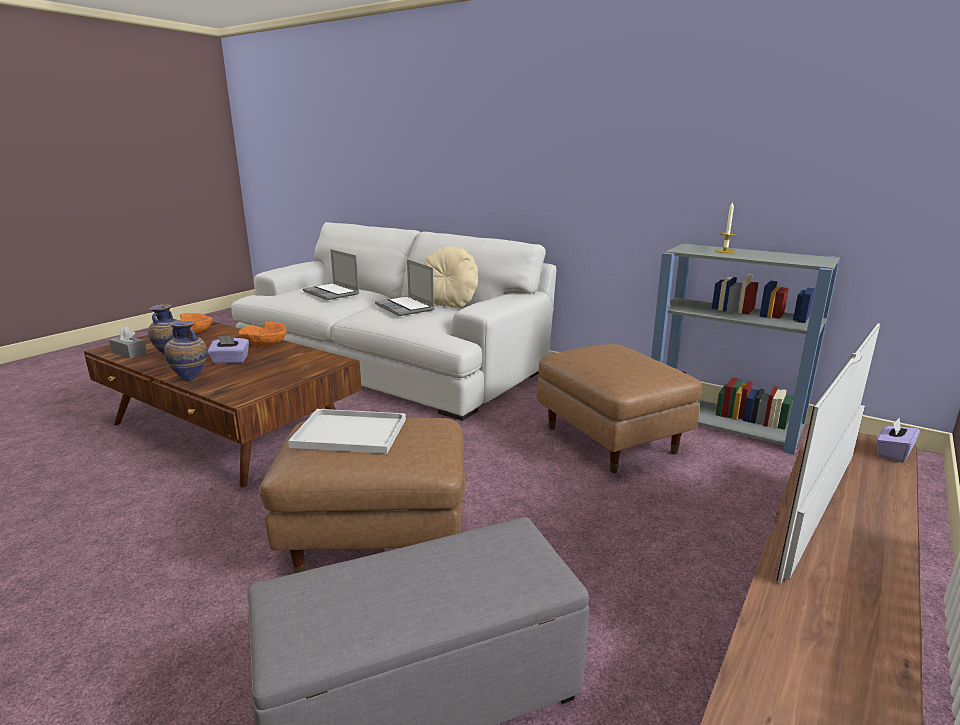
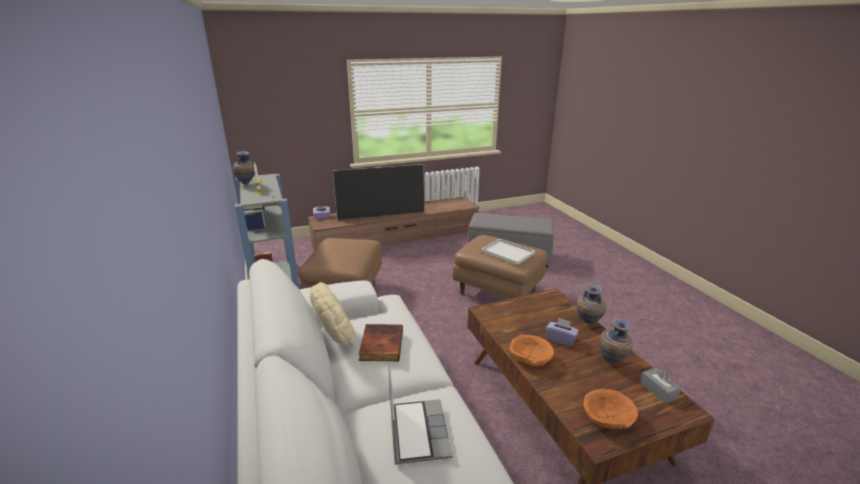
camera: 145 degrees left, 5 degrees up
laptop [375,259,435,316] -> book [359,324,403,361]
none -> vase [233,151,255,185]

